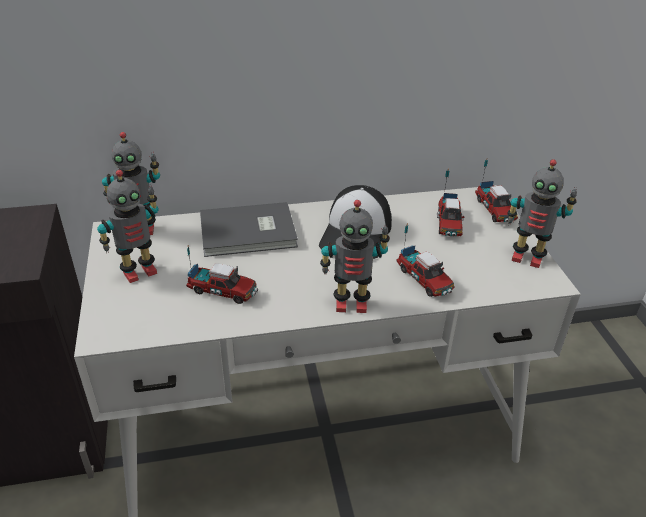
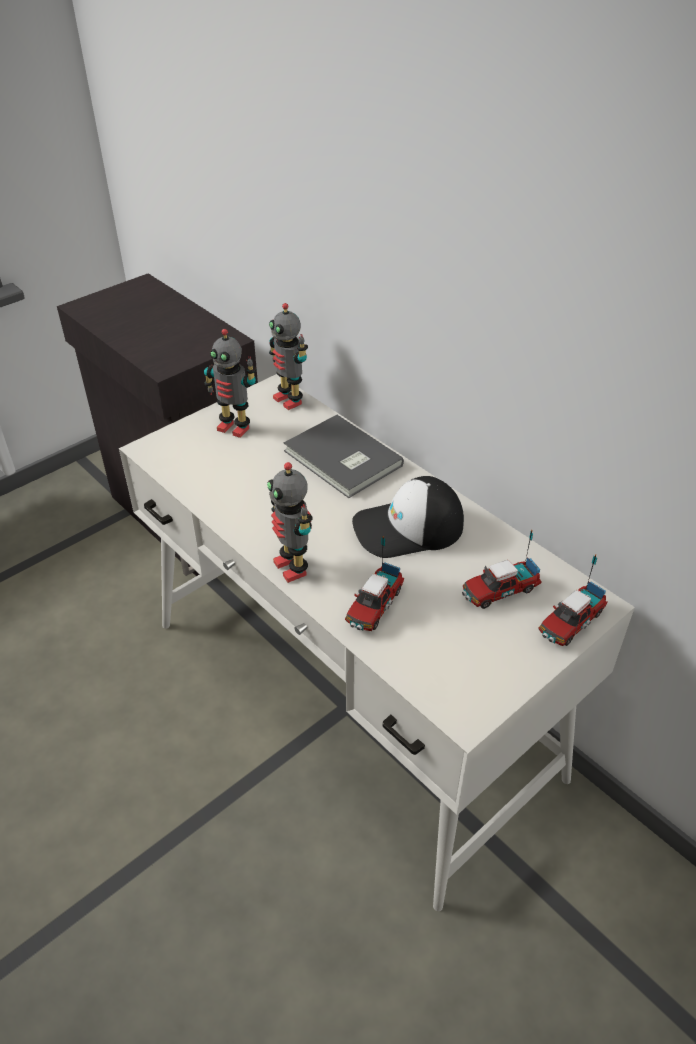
camera: 60 degrees right, 5 degrees up
toy truck [186,247,258,304] -> none
toy robot [507,159,577,268] -> none

